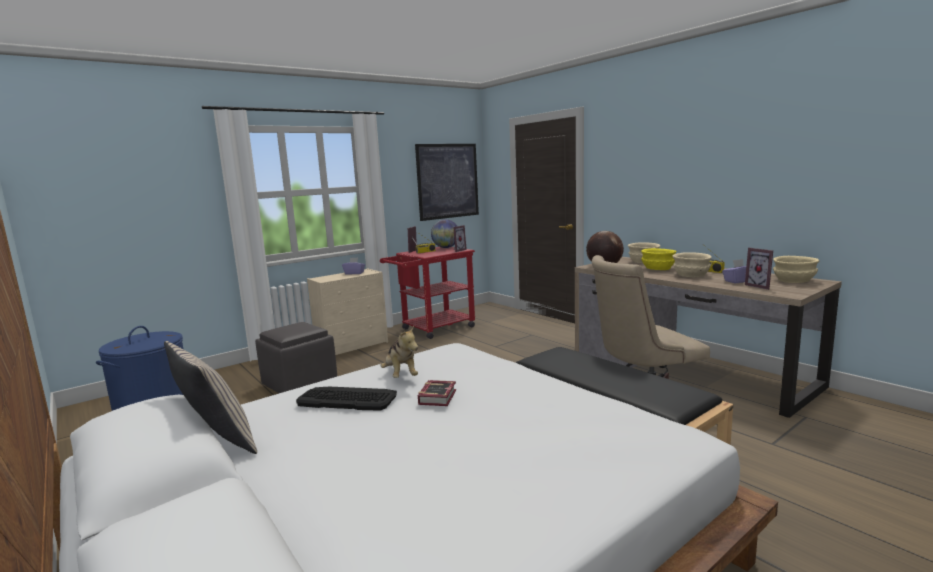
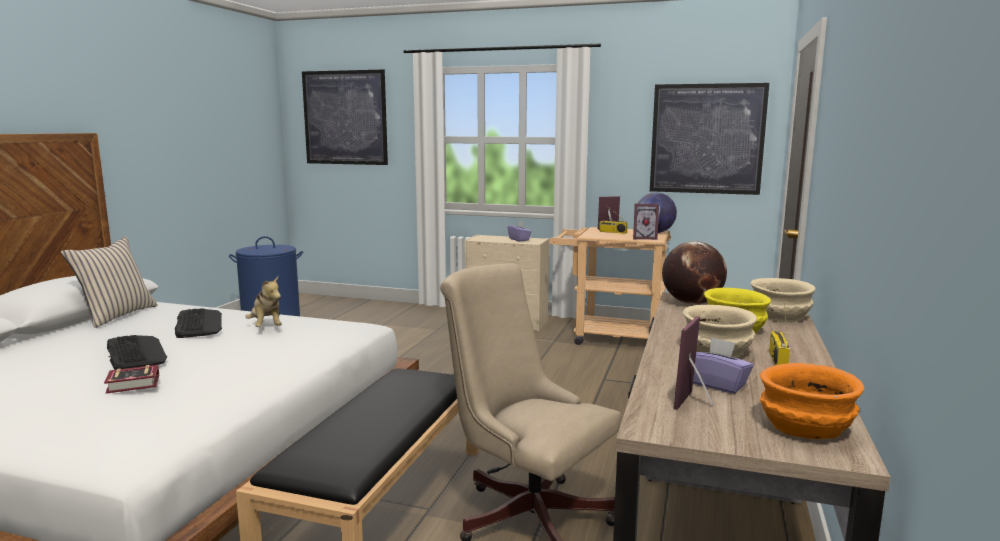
camera: 55 degrees right, 0 degrees up
grey ottoman [255,322,337,393] -> none
red cart [380,247,475,339] -> beige cart [549,227,671,345]
plush toy [380,326,418,378] -> plush toy turned 60 degrees counterclockwise [246,276,282,327]
book [418,380,456,406] -> book moved to [104,365,159,394]
beige bowl [773,256,820,283] -> orange bowl [760,363,864,439]
none -> keyboard [107,335,167,370]
none -> picture [302,69,388,165]

